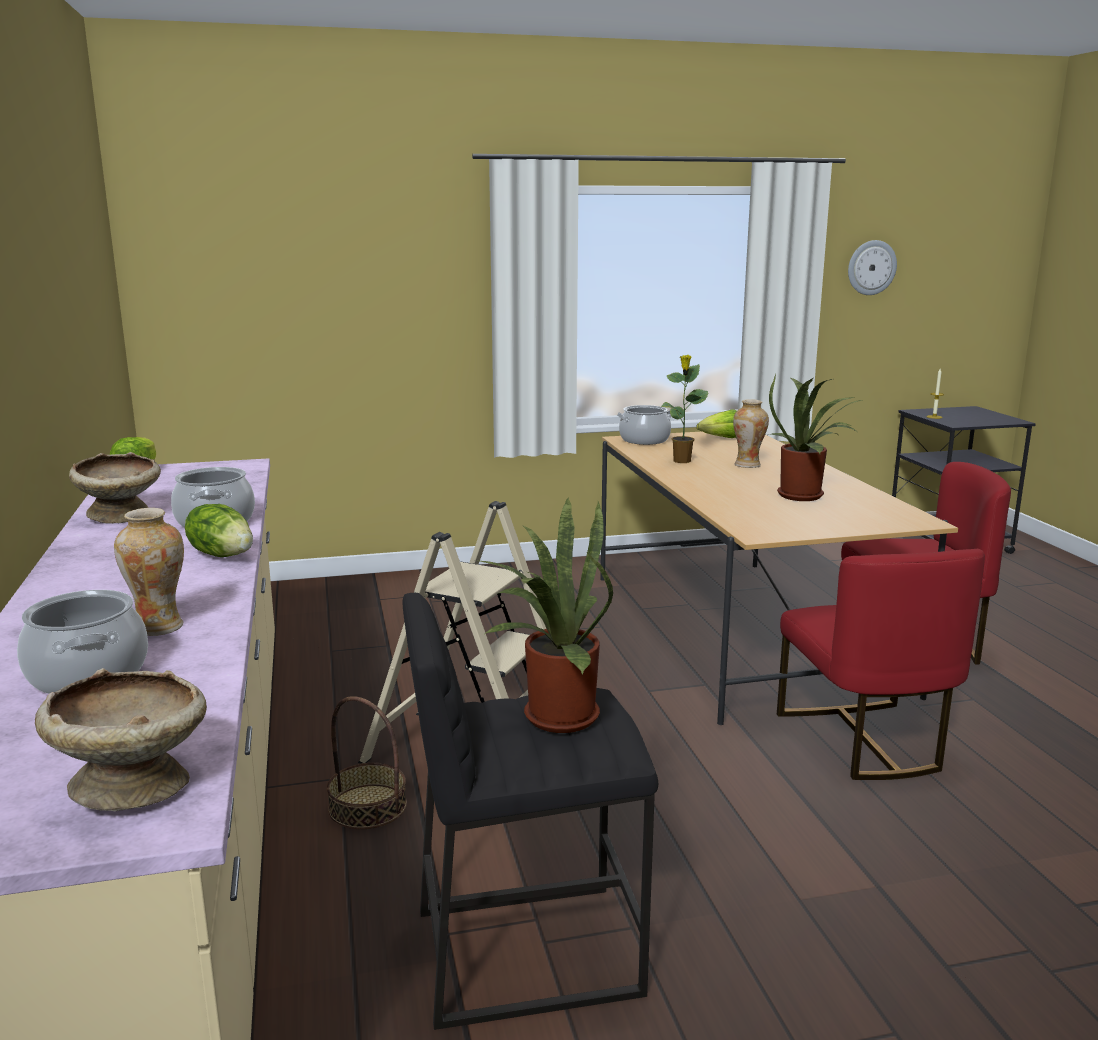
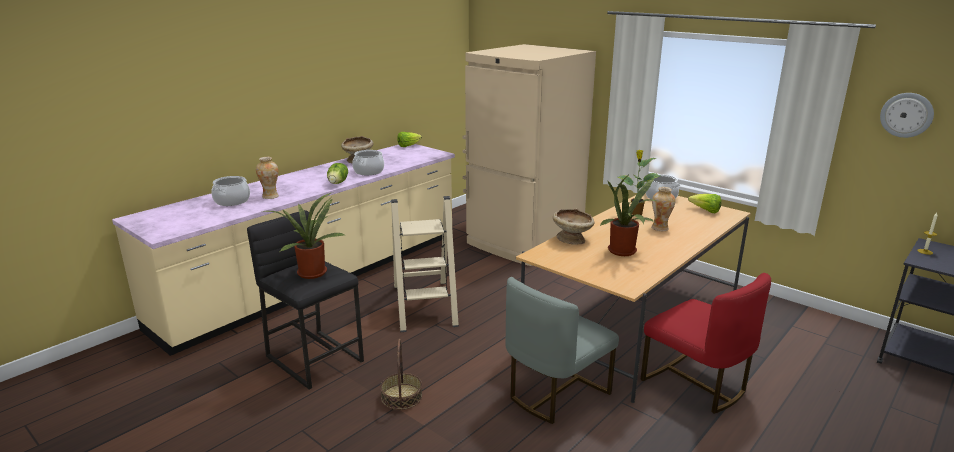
camera: 55 degrees right, 5 degrees up
beige bowl [35,668,207,811] -> beige bowl moved to [553,208,594,245]
basket [327,696,407,829] -> basket moved to [380,339,422,410]
red chair [777,549,985,780] -> grey chair [505,277,619,424]
none -> beige fridge [462,44,596,266]

